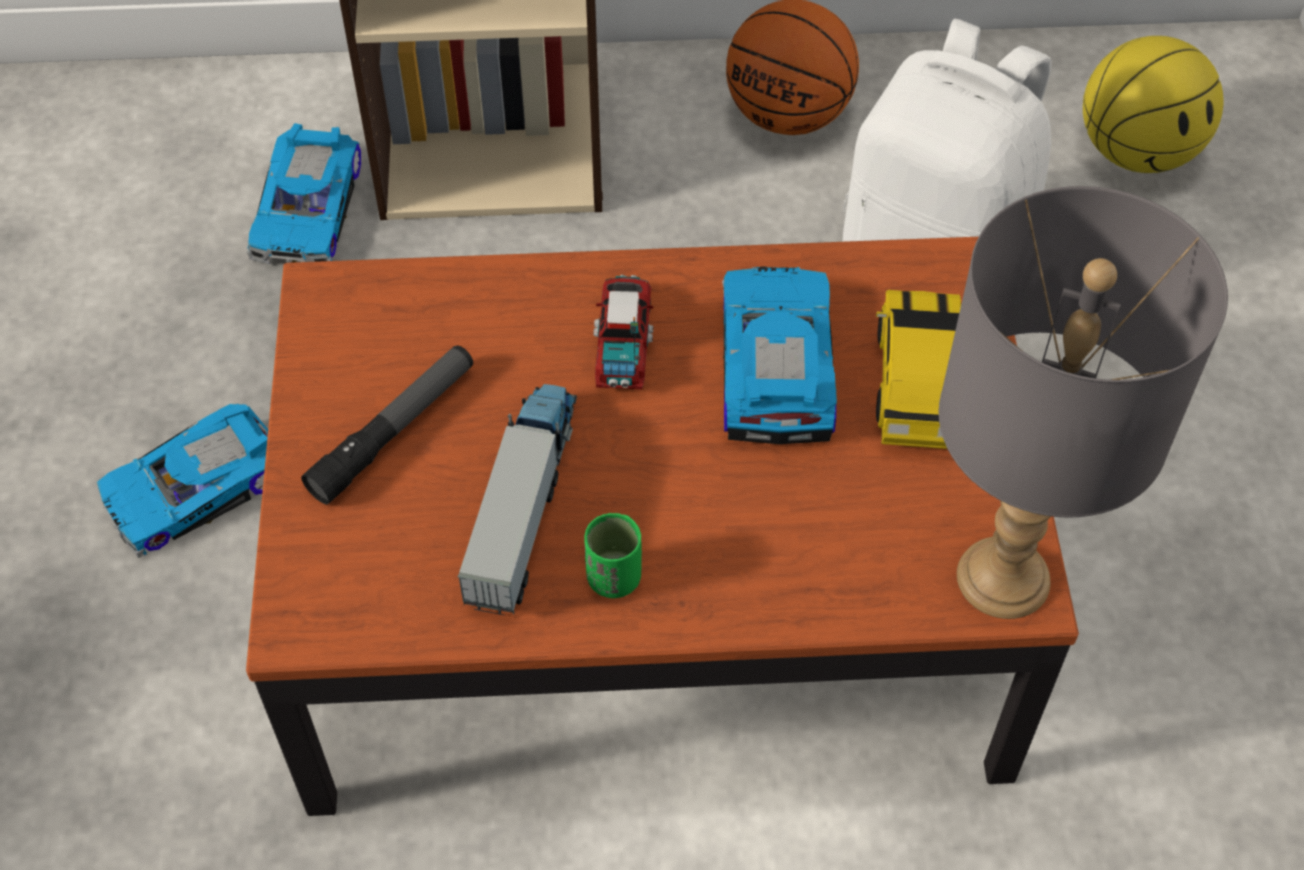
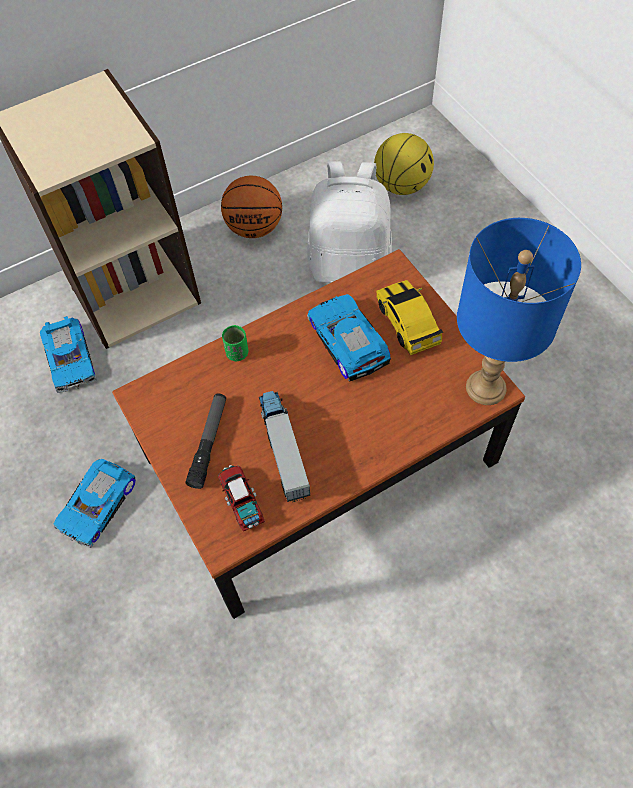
camera: 25 degrees left, 5 degrees up
green cup [584,513,642,598] -> green cup moved to [222,325,248,361]
toy truck [593,274,653,389] -> toy truck moved to [218,465,265,531]
grey table lamp [939,186,1228,619] -> blue table lamp [457,218,581,405]

